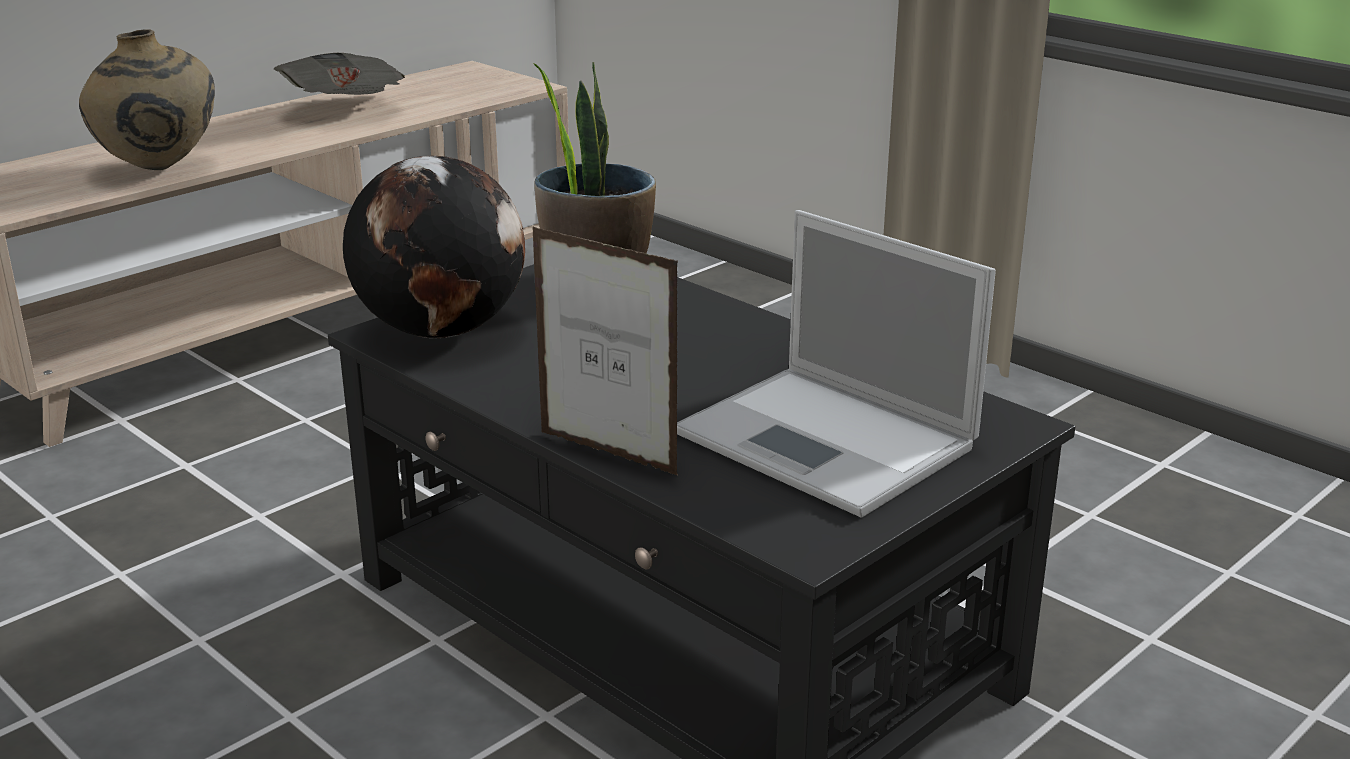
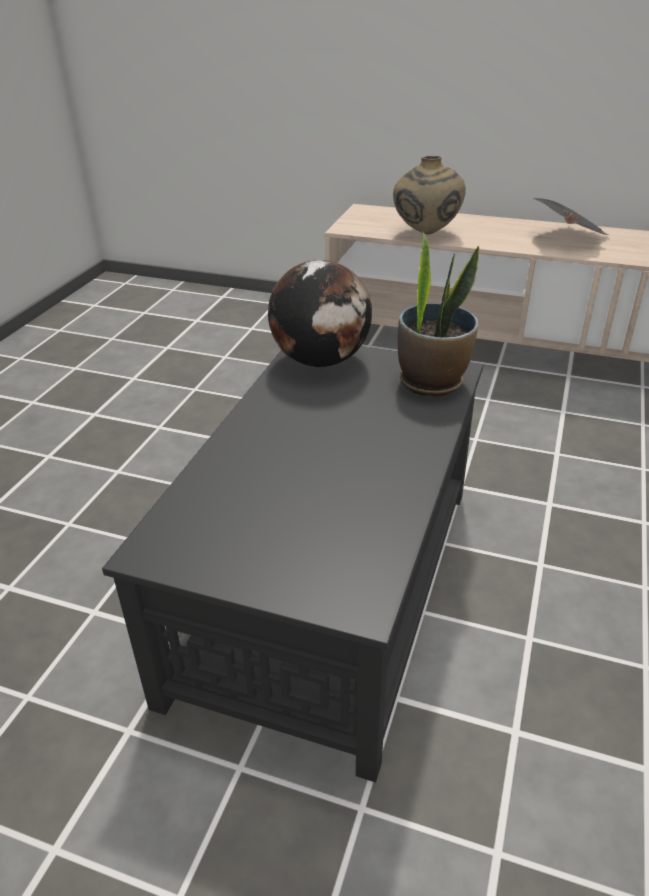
camera: 65 degrees right, 10 degrees up
picture frame [532,226,678,476] -> none
laptop [677,210,996,518] -> none

